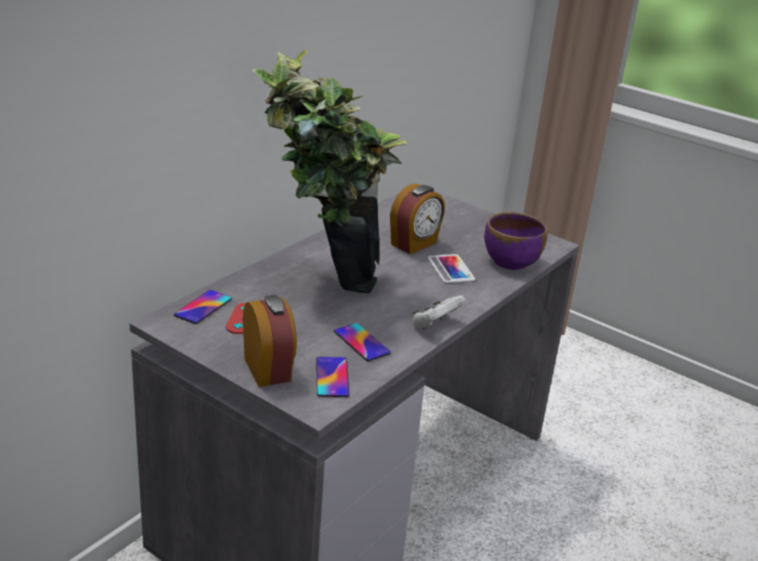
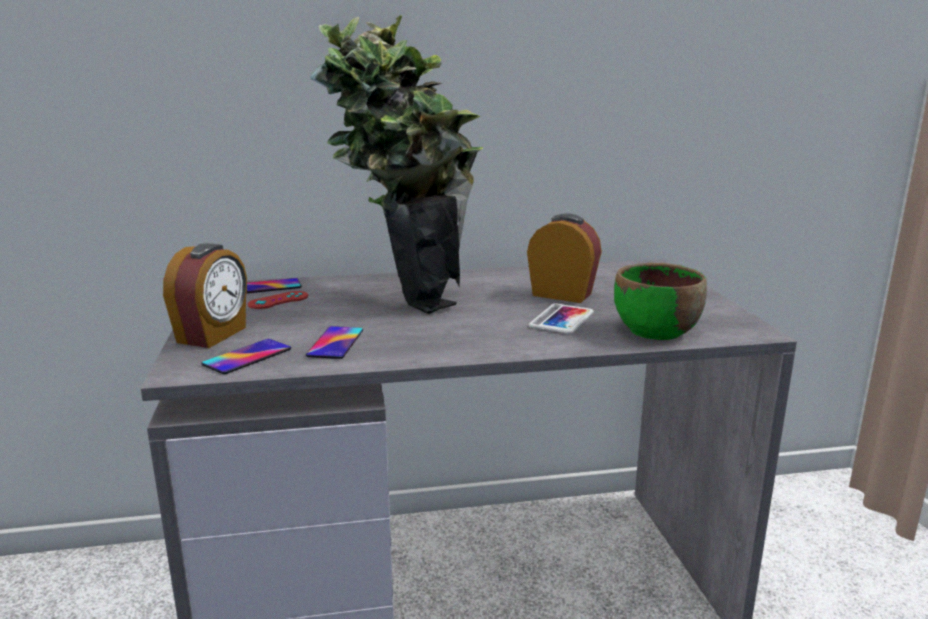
camera: 45 degrees right, 10 degrees down
alarm clock [390,184,445,254] -> alarm clock turned 150 degrees counterclockwise [527,213,602,303]
white game controller [412,295,465,330] -> none
purple bowl [484,212,548,270] -> green bowl [614,263,707,340]

